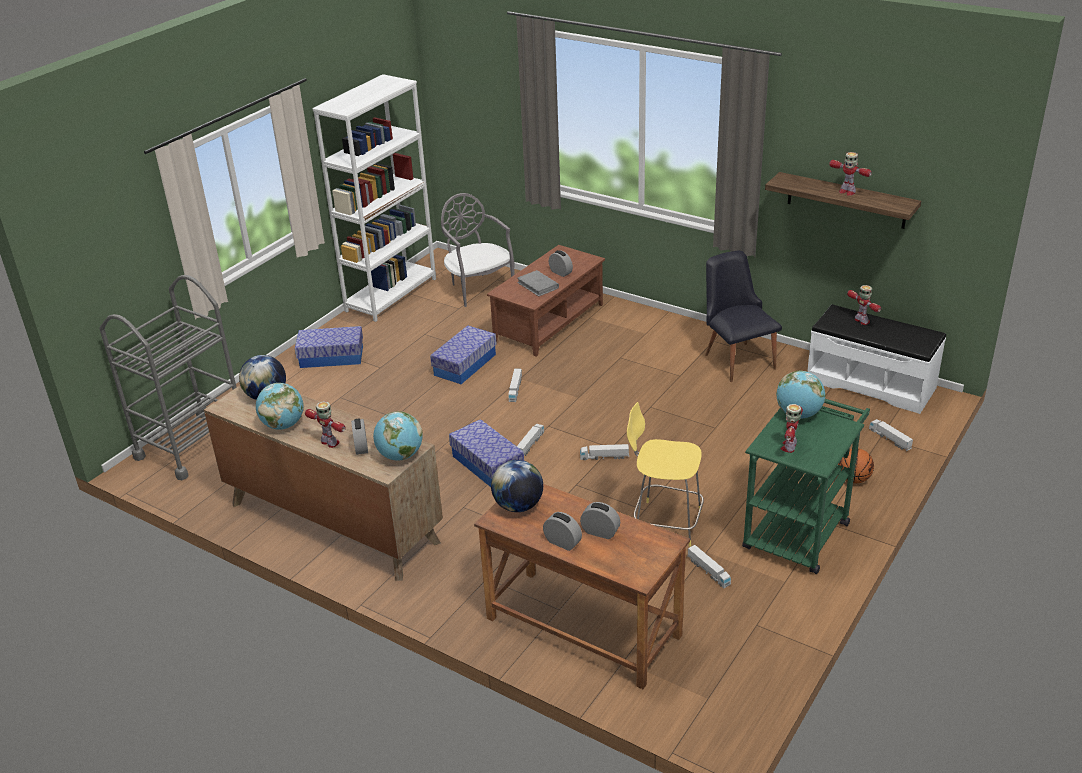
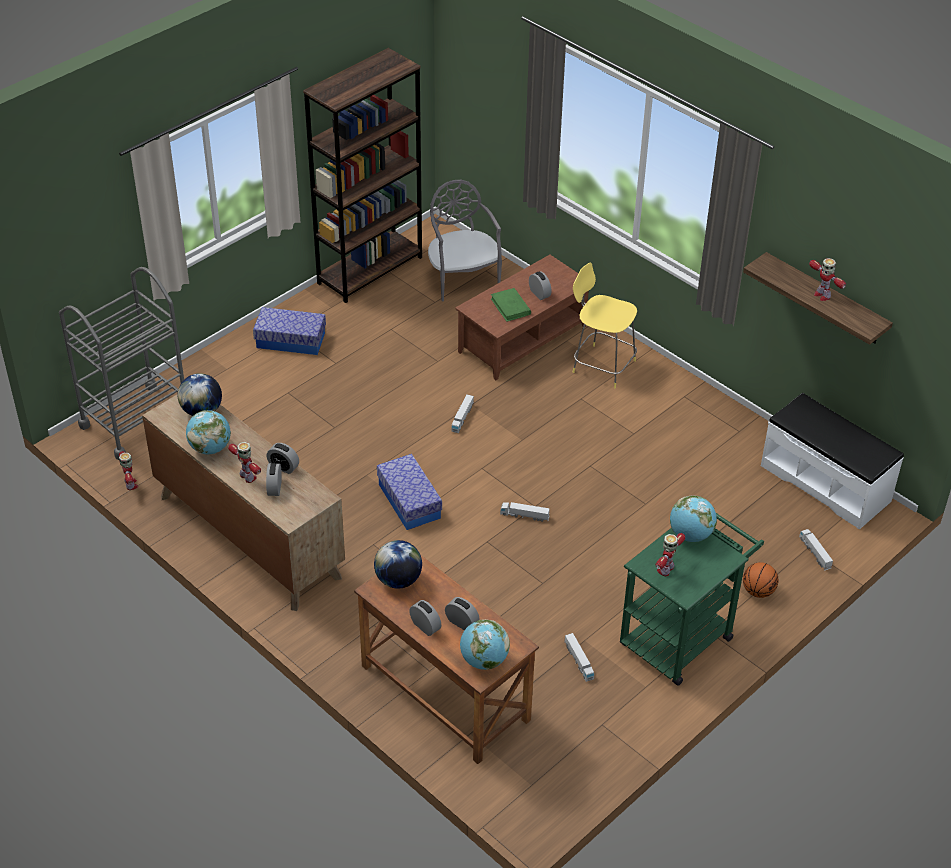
camera: 10 degrees right, 10 degrees up
white bookcase [312,74,436,322] -> brown bookcase [303,48,422,303]
globe [373,411,423,461] -> globe moved to [460,619,510,670]
storage box [430,325,496,384] -> none
grey book [517,270,559,297] -> green book [491,288,531,322]
toy truck [517,424,544,456] -> none
yellow stool [627,402,704,547] -> yellow stool moved to [573,262,637,388]
black chair [705,250,782,382] -> none
toy robot [847,285,881,325] -> toy robot moved to [119,451,138,490]
none -> alarm clock [267,443,299,474]

